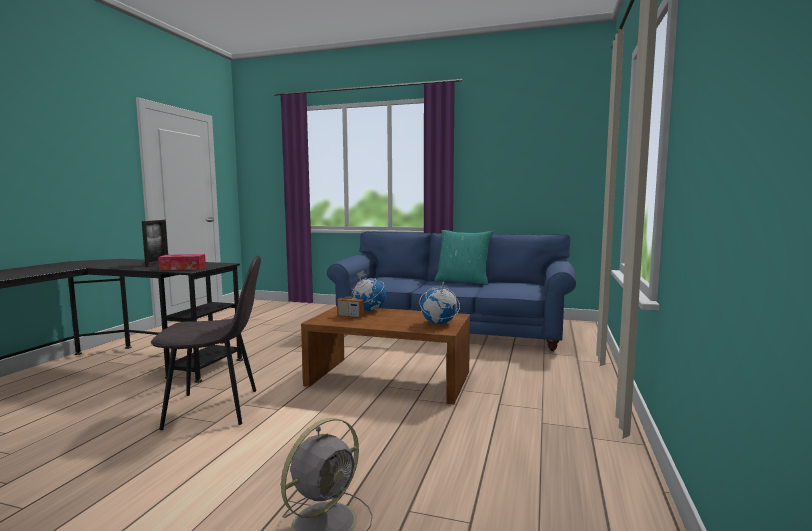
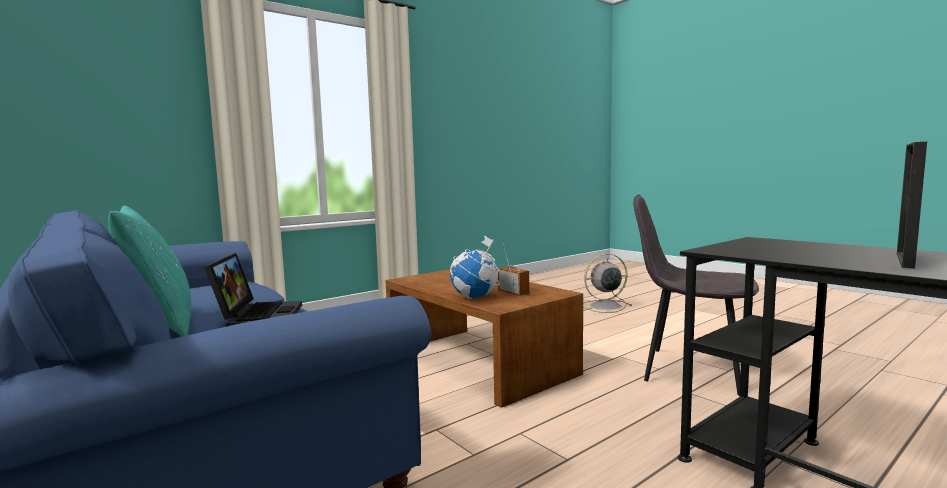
camera: 145 degrees left, 0 degrees up
tissue box [158,254,206,270] -> none
globe [419,279,460,324] -> none
none -> laptop [204,253,302,327]

